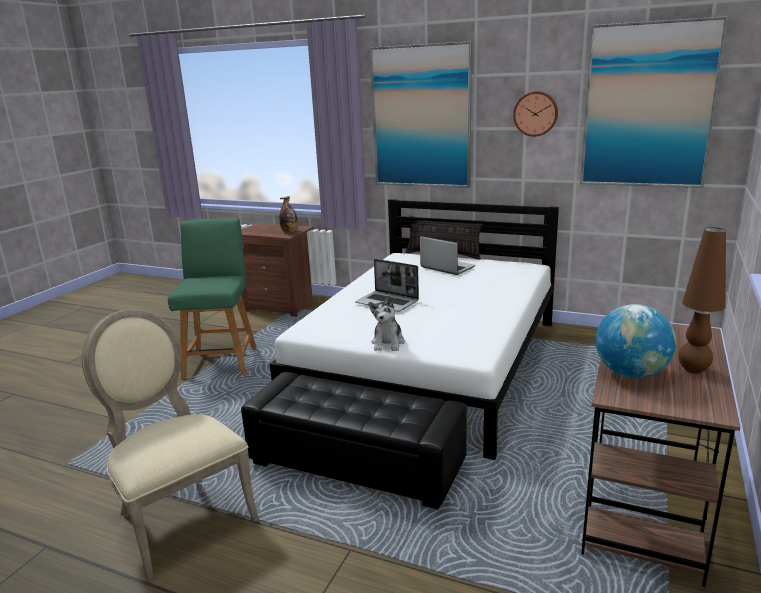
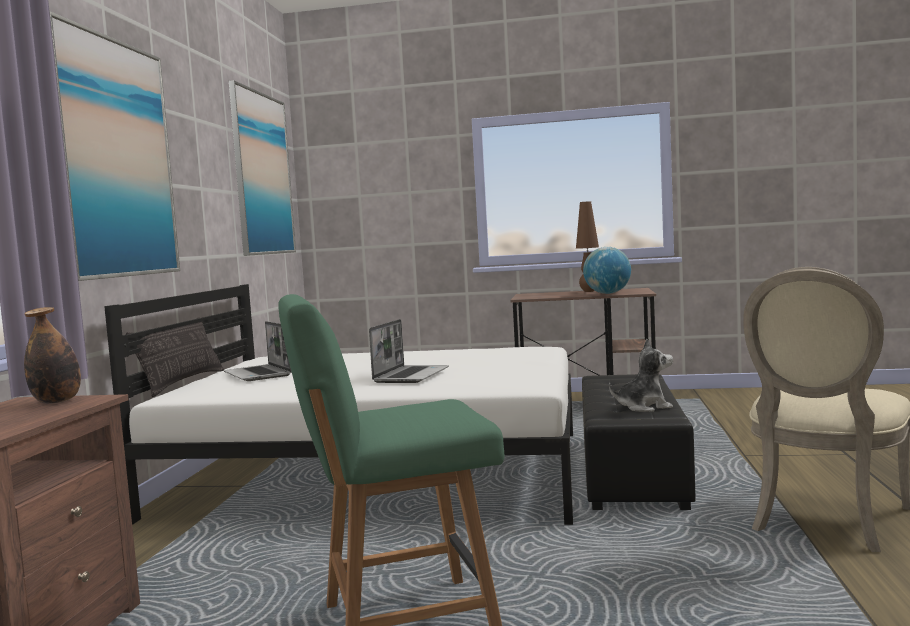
camera: 105 degrees left, 15 degrees down
plush toy [368,295,405,351] -> plush toy moved to [609,339,673,412]
laptop [420,236,476,275] -> laptop turned 60 degrees counterclockwise [224,321,292,381]
wall clock [513,91,558,137] -> none

